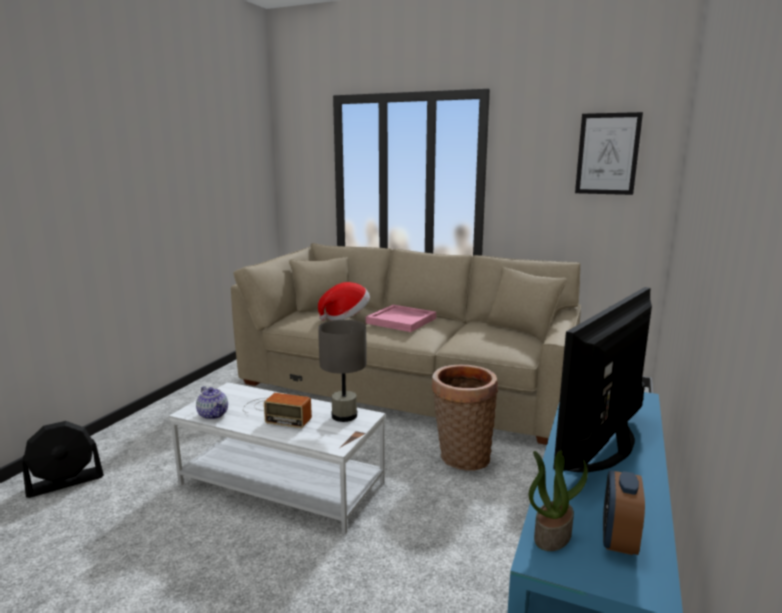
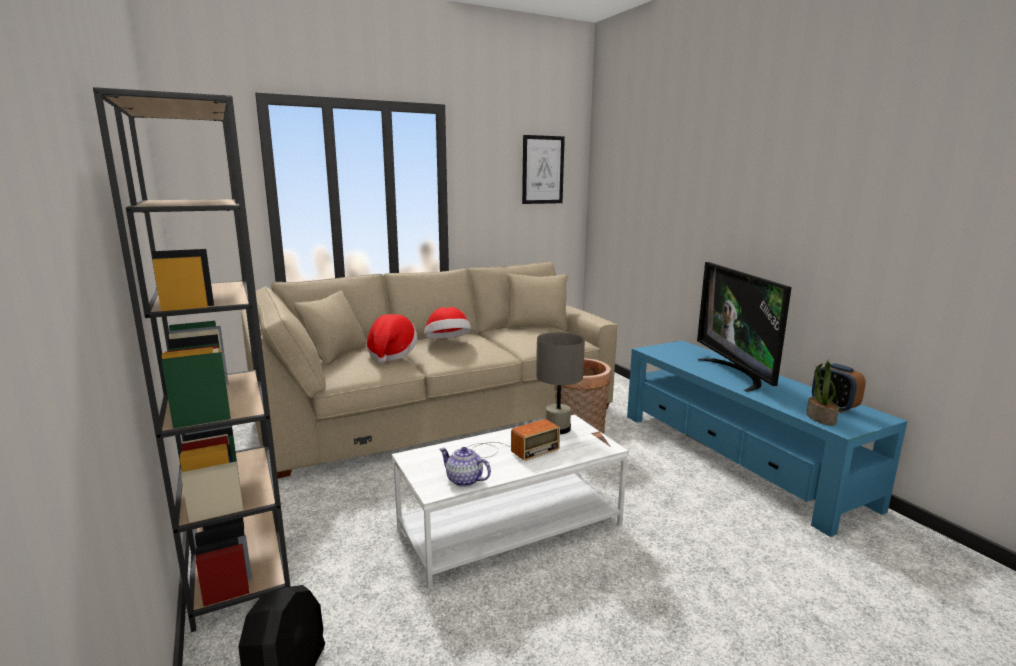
camera: 50 degrees left, 0 degrees up
teapot [196,386,228,420] -> teapot turned 150 degrees counterclockwise [439,447,491,487]
pink tray [366,305,436,332] -> hat [424,307,471,339]
none -> bookcase [93,87,290,632]

